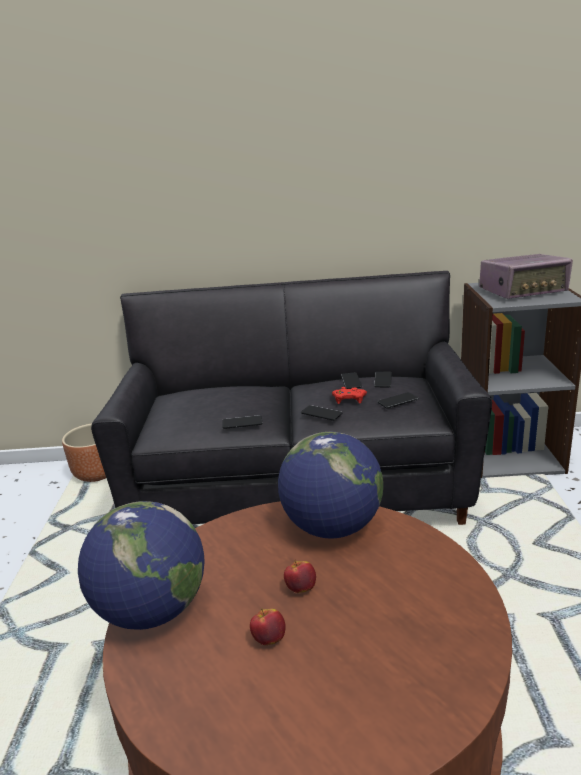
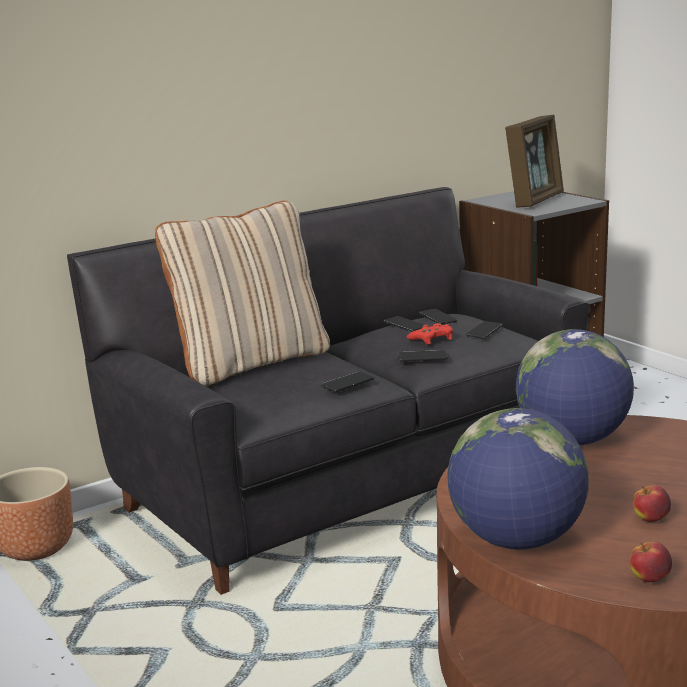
camera: 35 degrees left, 5 degrees down
apple [284,560,316,593] -> apple moved to [630,542,672,582]
radio [479,254,573,299] -> picture frame [505,114,564,208]
none -> beige pillow [155,201,330,386]

